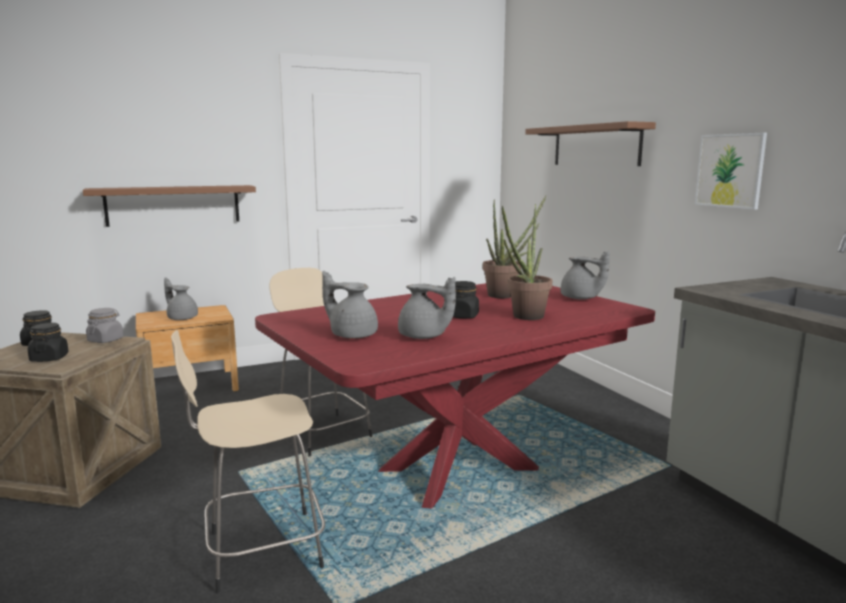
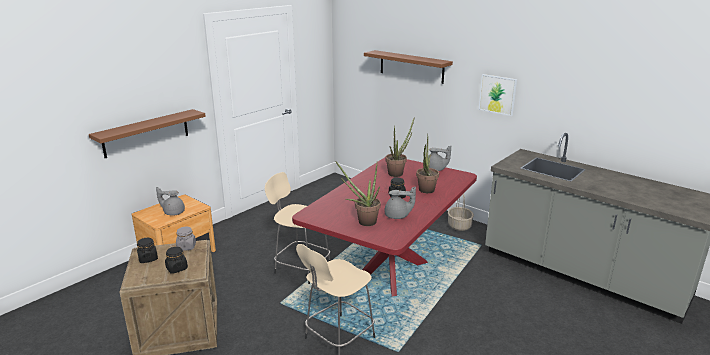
camera: 25 degrees left, 10 degrees up
grey teapot [322,271,378,339] -> potted plant [335,161,381,226]
none -> basket [448,194,474,231]

